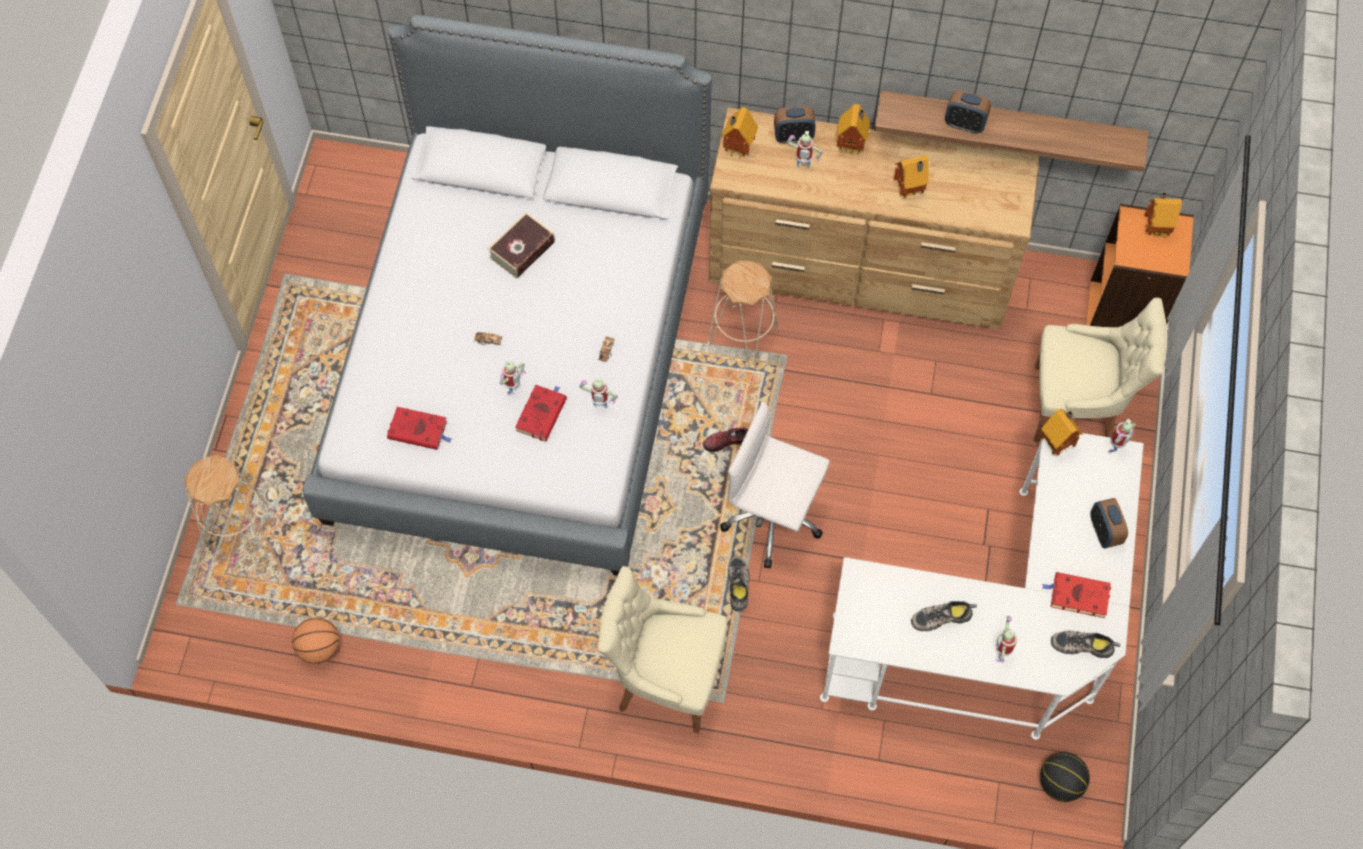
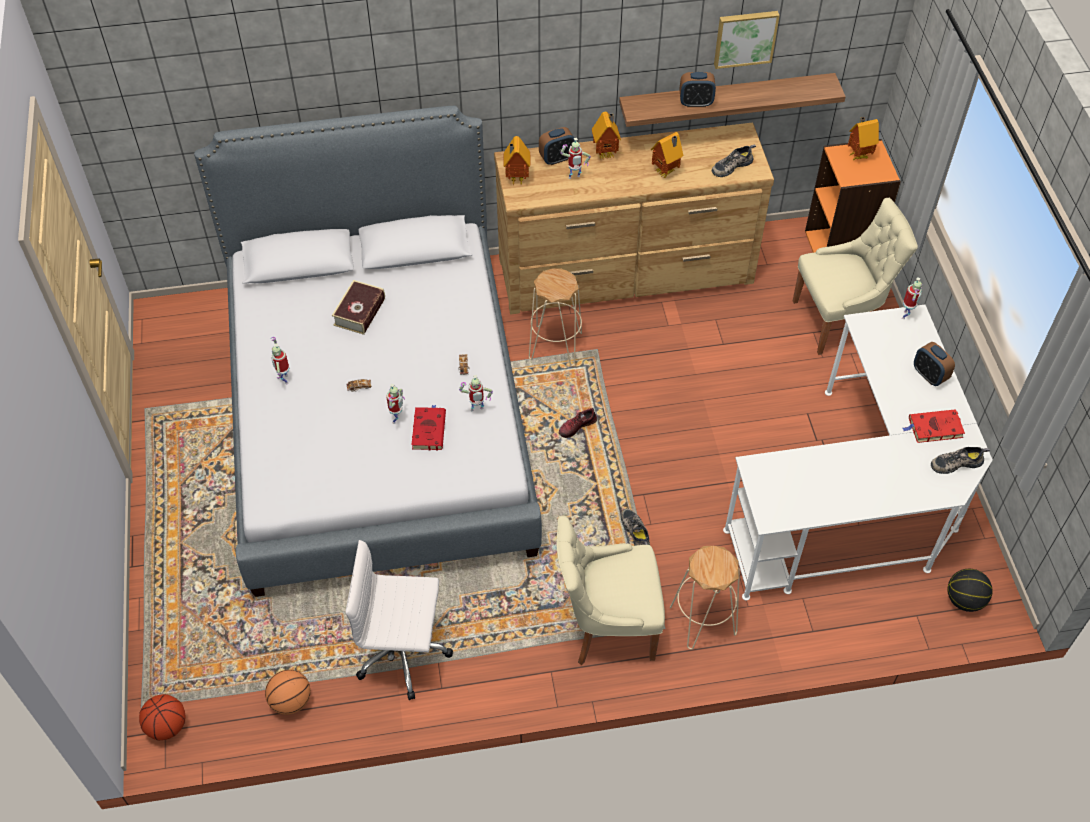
camera: 20 degrees left, 10 degrees down
beige stool [184,455,268,553] -> beige stool moved to [670,546,740,650]
red book [387,407,452,450] -> none
white office chair [720,402,830,568] -> white office chair moved to [345,540,453,700]
shoe [911,601,977,631] -> shoe moved to [712,145,756,177]
toy robot [996,616,1017,663] -> toy robot moved to [271,337,289,384]
toy house [1041,409,1083,456] -> none
none -> basketball [139,694,185,740]
none -> picture [714,11,780,69]

